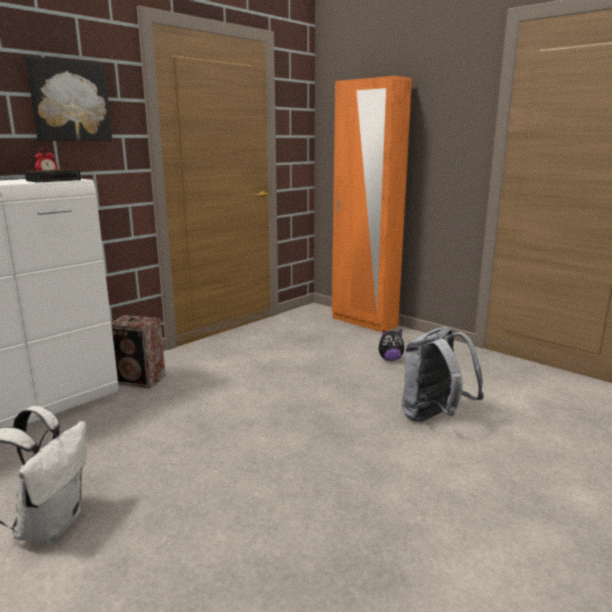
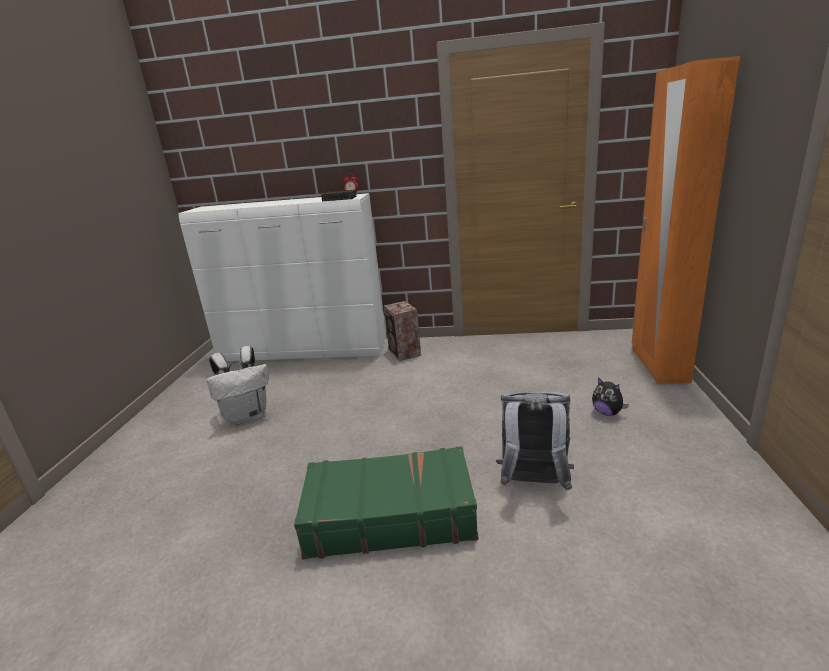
camera: 55 degrees right, 5 degrees up
picture [25,56,112,141] -> none
none -> green suitcase [294,446,478,559]

